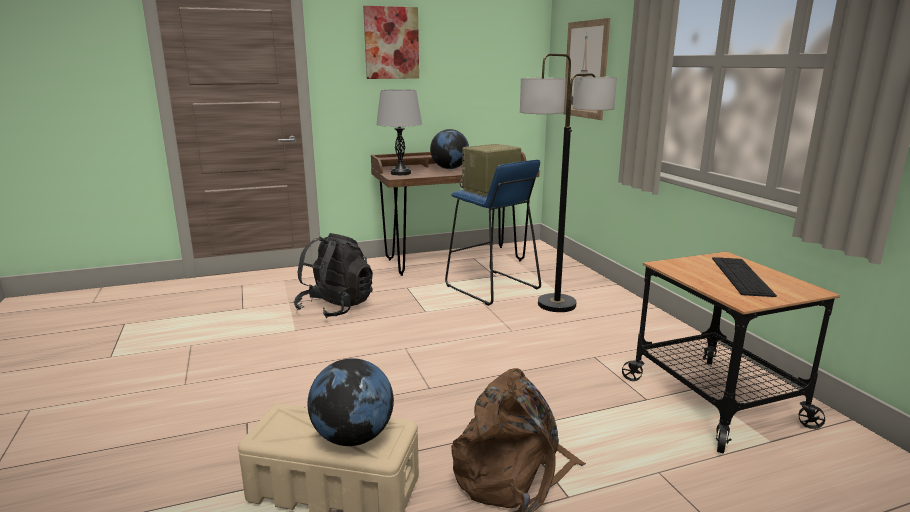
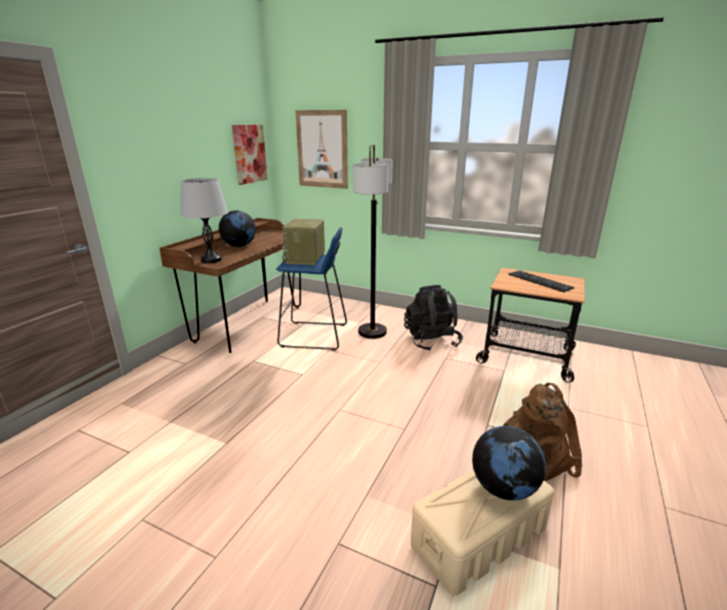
camera: 45 degrees left, 5 degrees up
black backpack [294,233,373,318] -> black backpack moved to [404,285,463,351]
picture [363,6,419,79] -> picture moved to [232,125,268,185]

